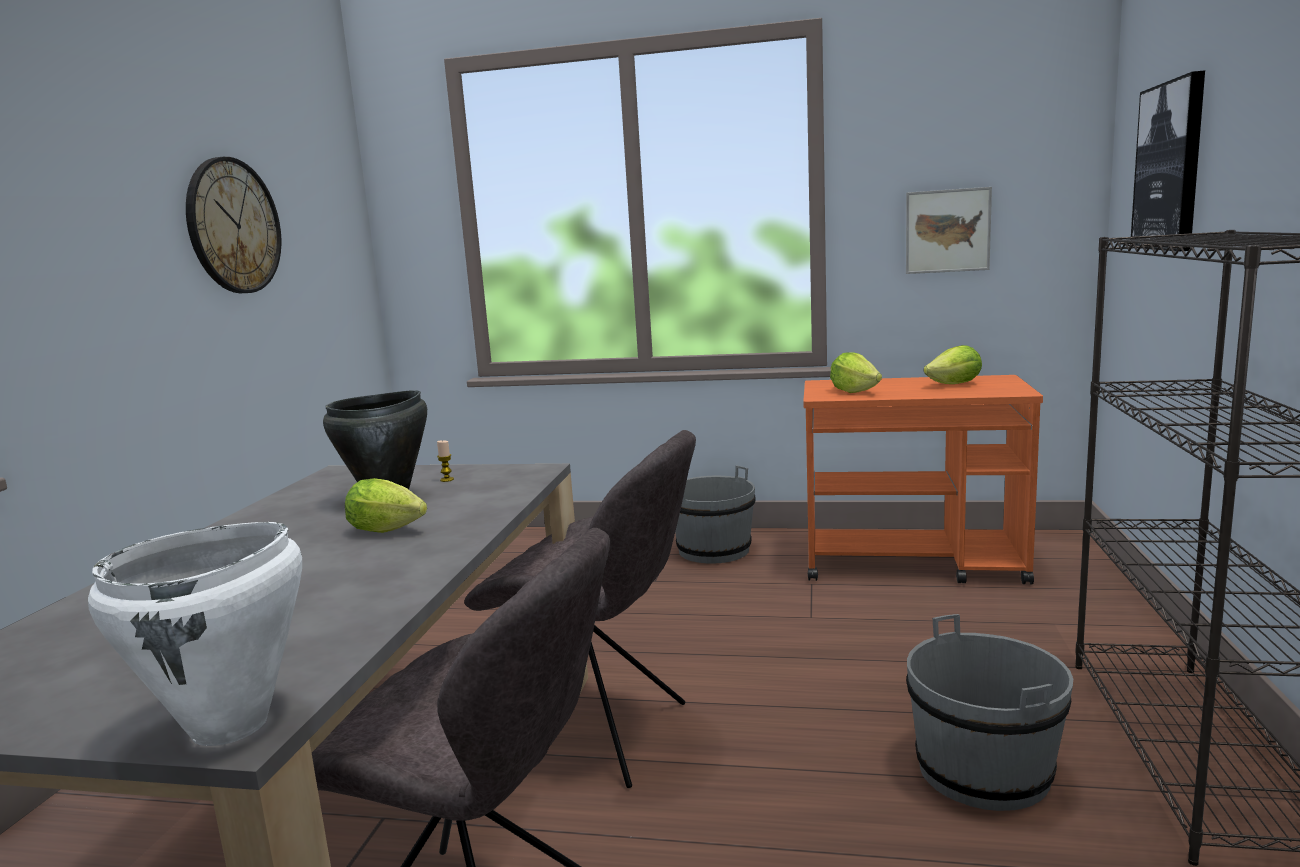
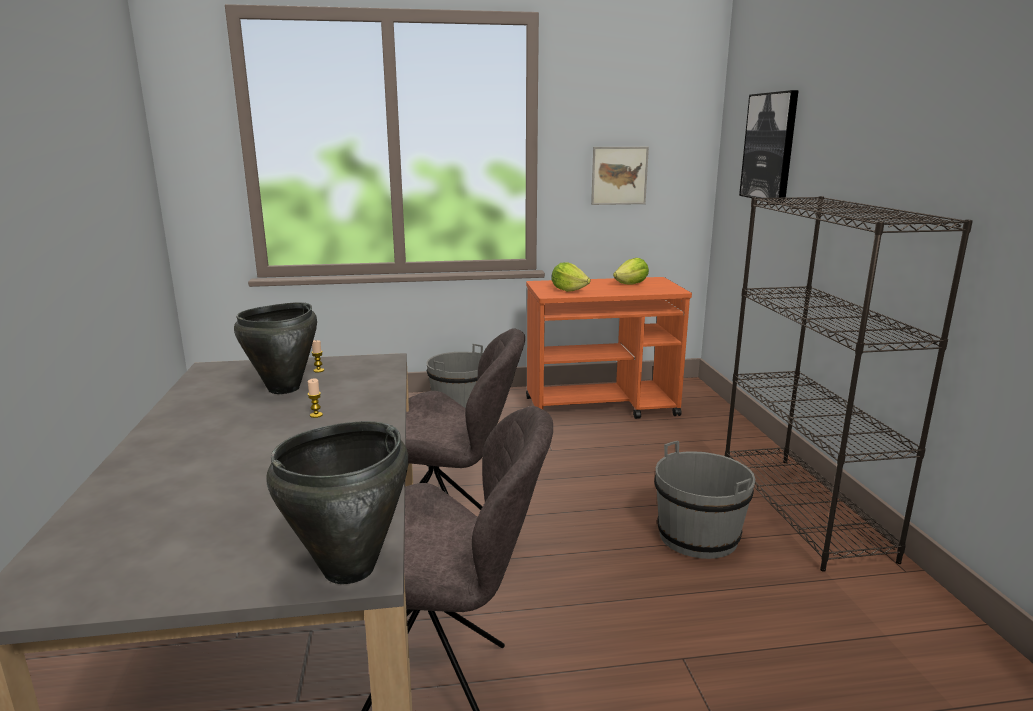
camera: 20 degrees left, 5 degrees up
white cooking pot [88,522,302,746] -> black cooking pot [267,421,408,584]
wall clock [186,157,281,293] -> none
lettuce [345,478,427,533] -> candle [308,379,323,418]

